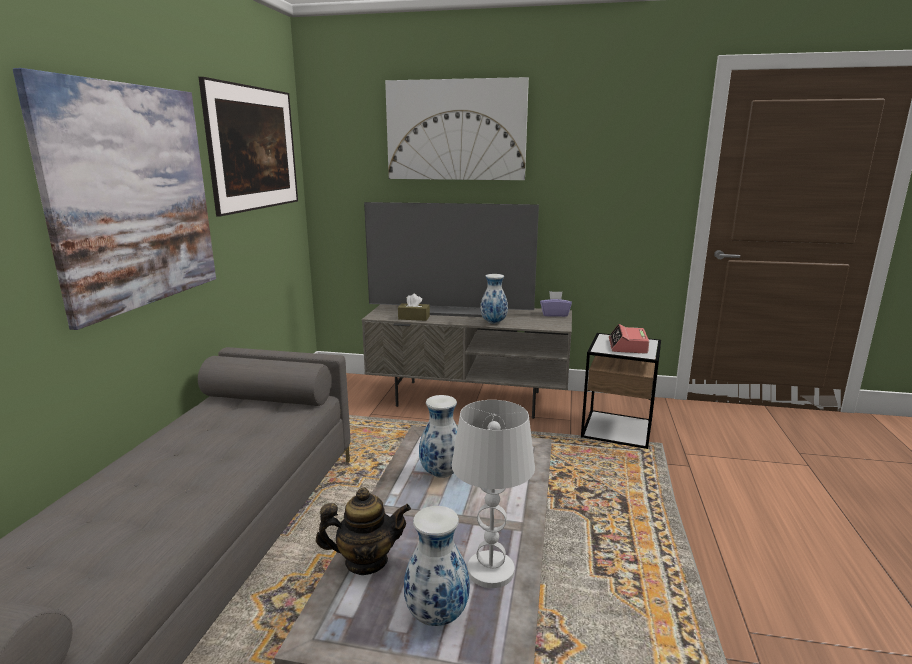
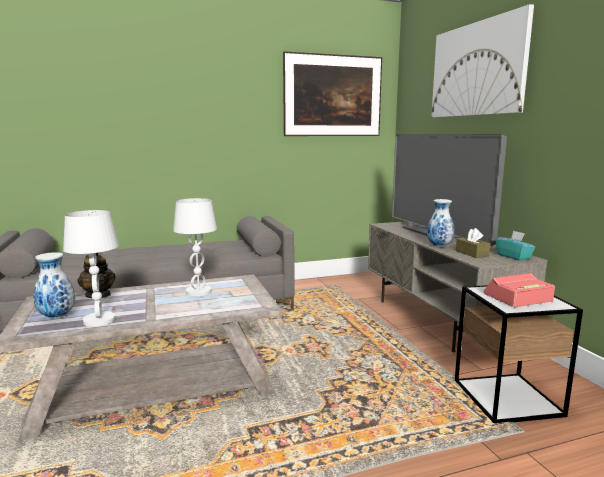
camera: 60 degrees right, 5 degrees down
picture [13,68,216,330] -> none
brown tissue box [398,294,430,321] -> brown tissue box moved to [456,228,490,258]
vase [419,395,458,478] -> white table lamp [173,198,217,296]
purple tissue box [540,291,572,317] -> turquoise tissue box [495,230,536,261]

